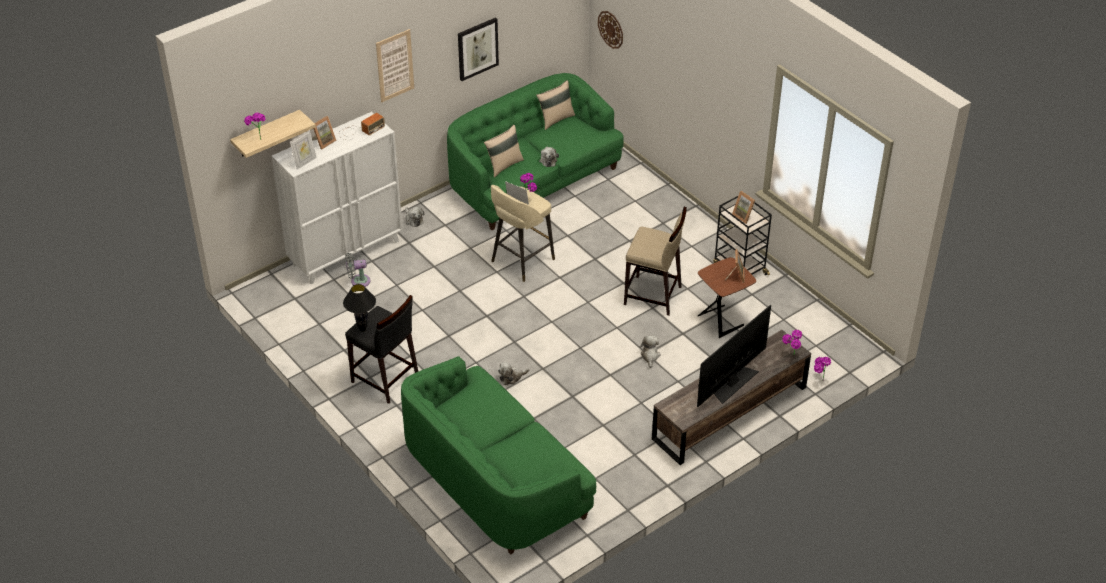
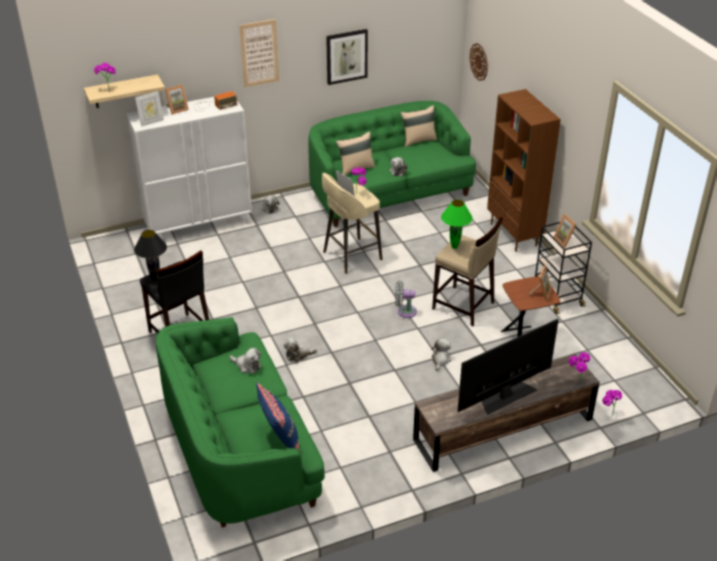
camera: 15 degrees right, 5 degrees down
grey fan [345,253,370,287] -> grey fan moved to [395,281,417,318]
none -> plush toy [230,348,261,374]
none -> blue pillow [256,382,300,453]
none -> green table lamp [441,200,473,249]
none -> brown bookcase [487,89,561,252]

